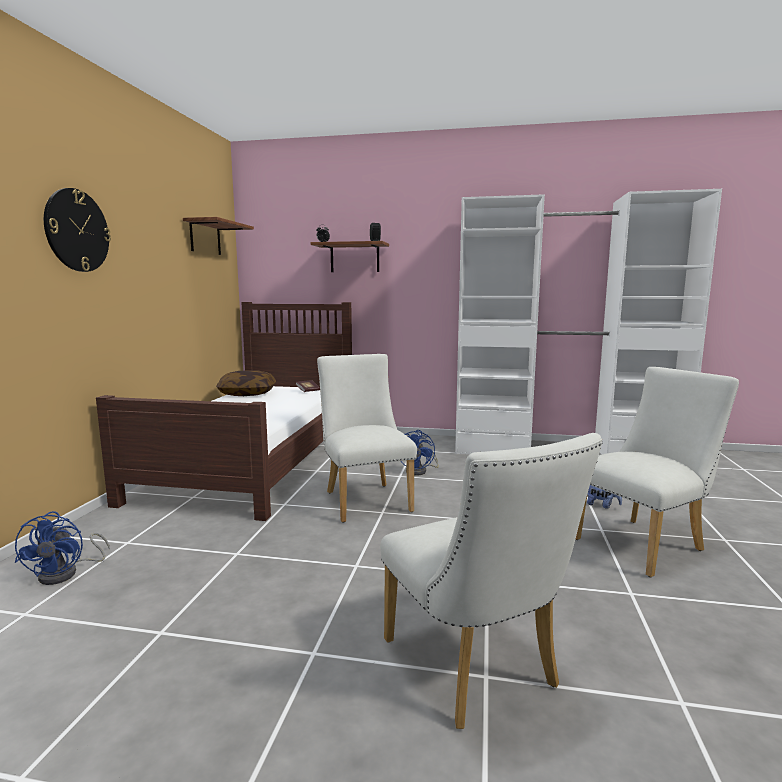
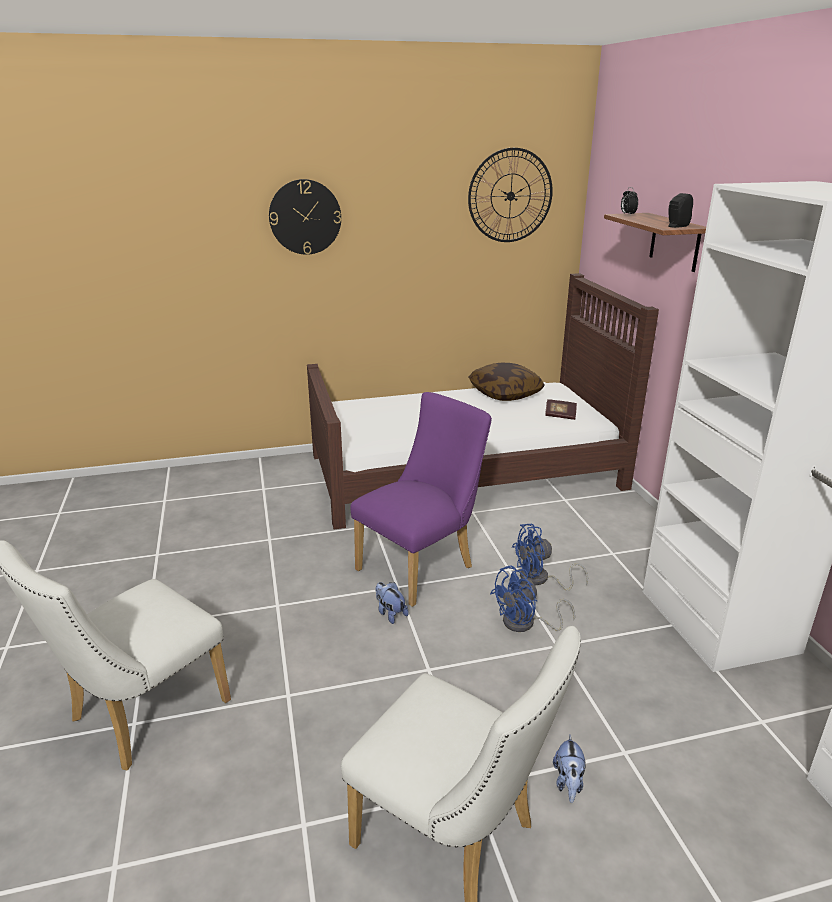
camera: 65 degrees right, 15 degrees up
blue fan [15,511,110,585] -> blue fan moved to [490,565,575,632]
shelf [183,217,254,255] -> wall clock [468,148,553,242]
white chair [317,354,417,523] -> purple chair [350,392,492,607]
none -> plush toy [376,582,409,624]

